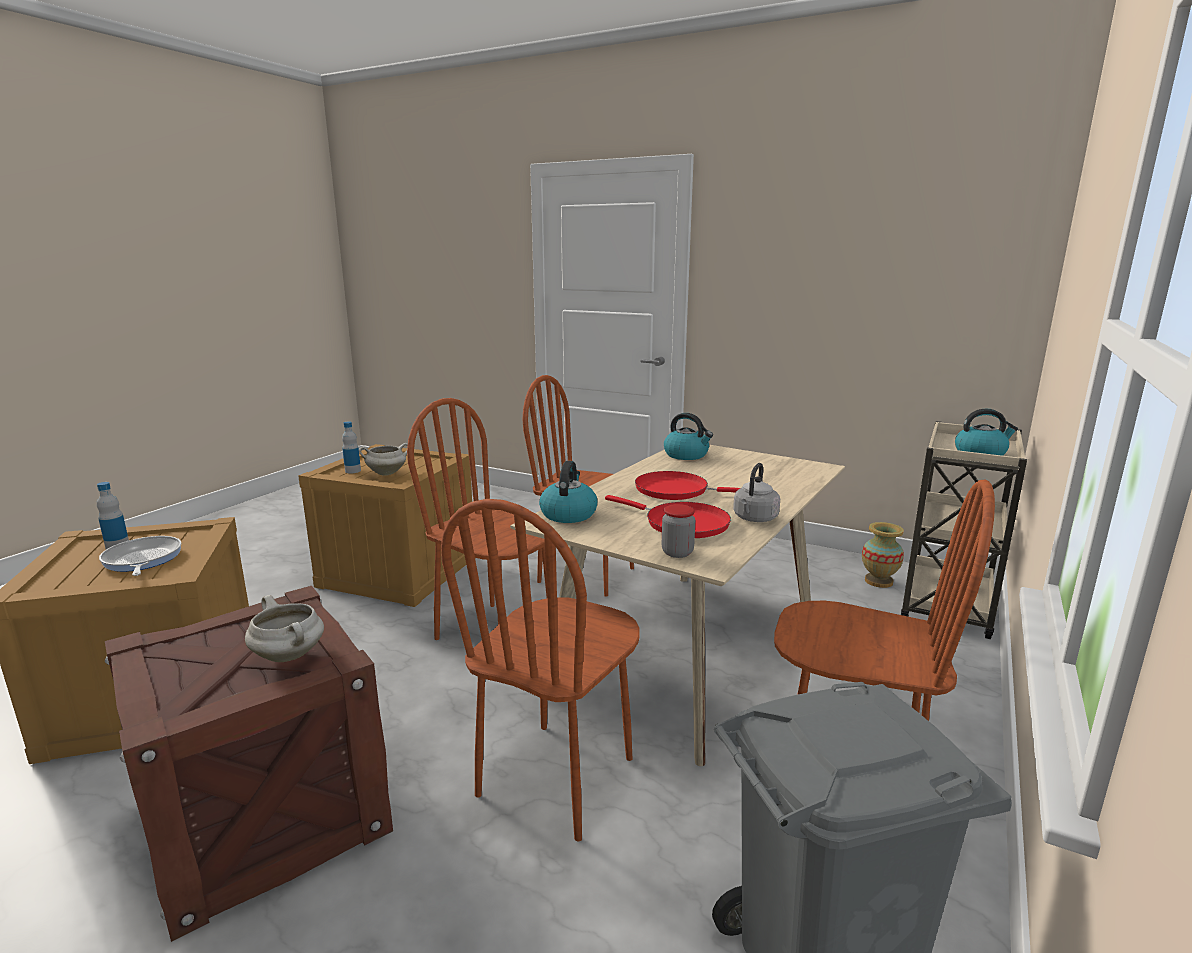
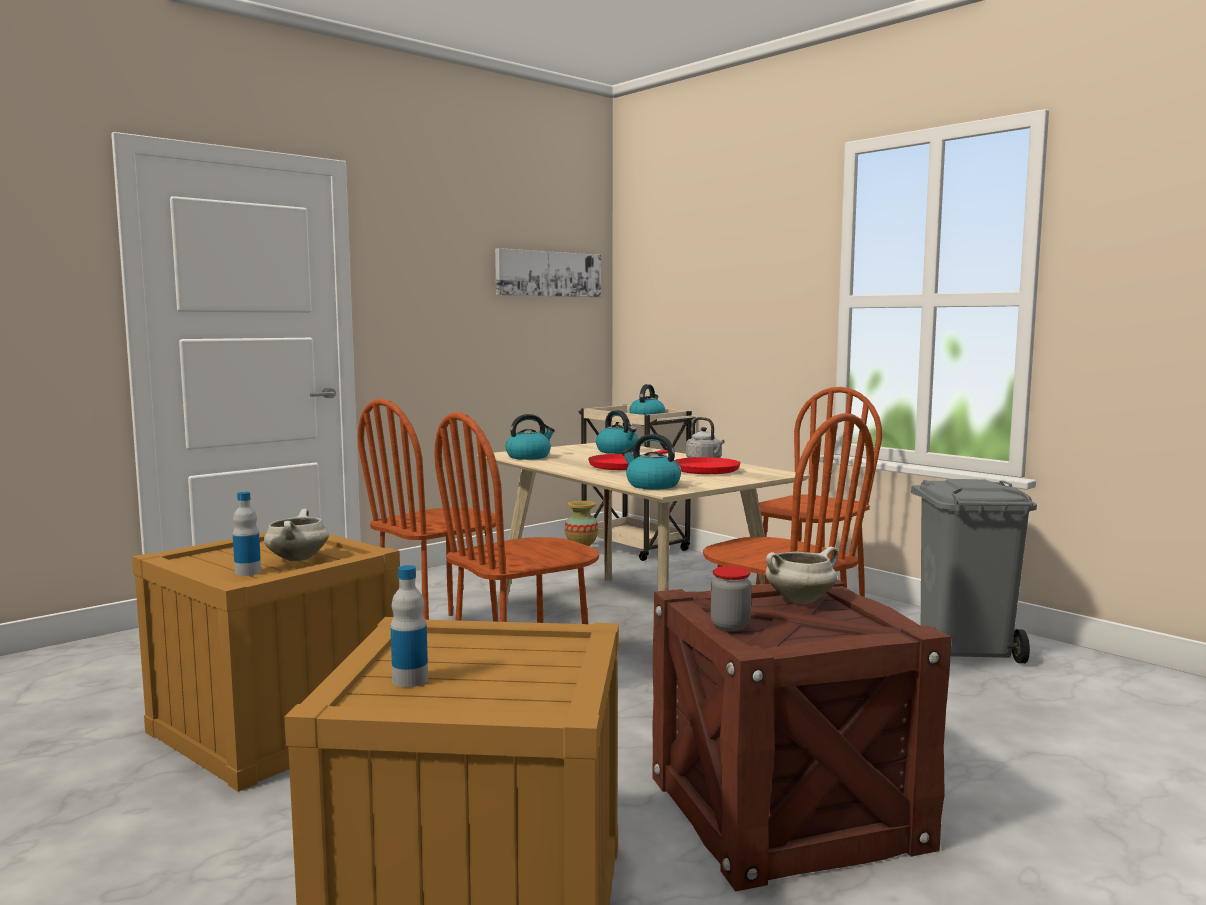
camera: 70 degrees left, 10 degrees down
frying pan [99,536,182,576] -> none
jar [662,504,695,558] -> jar moved to [711,566,751,631]
none -> picture [495,248,601,297]
none -> kettle [596,410,639,454]

